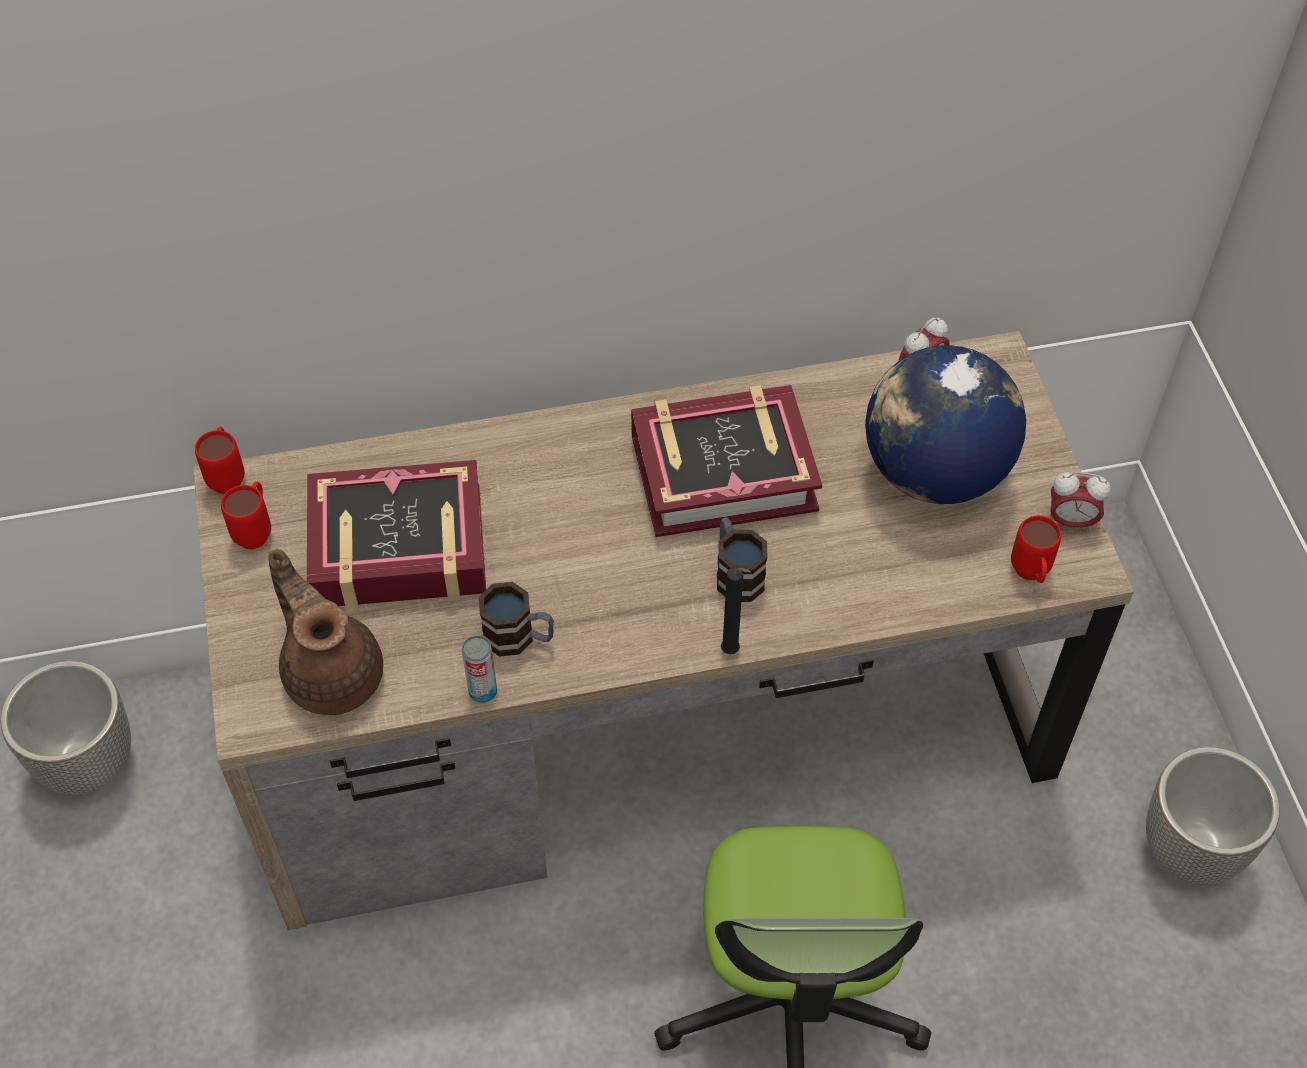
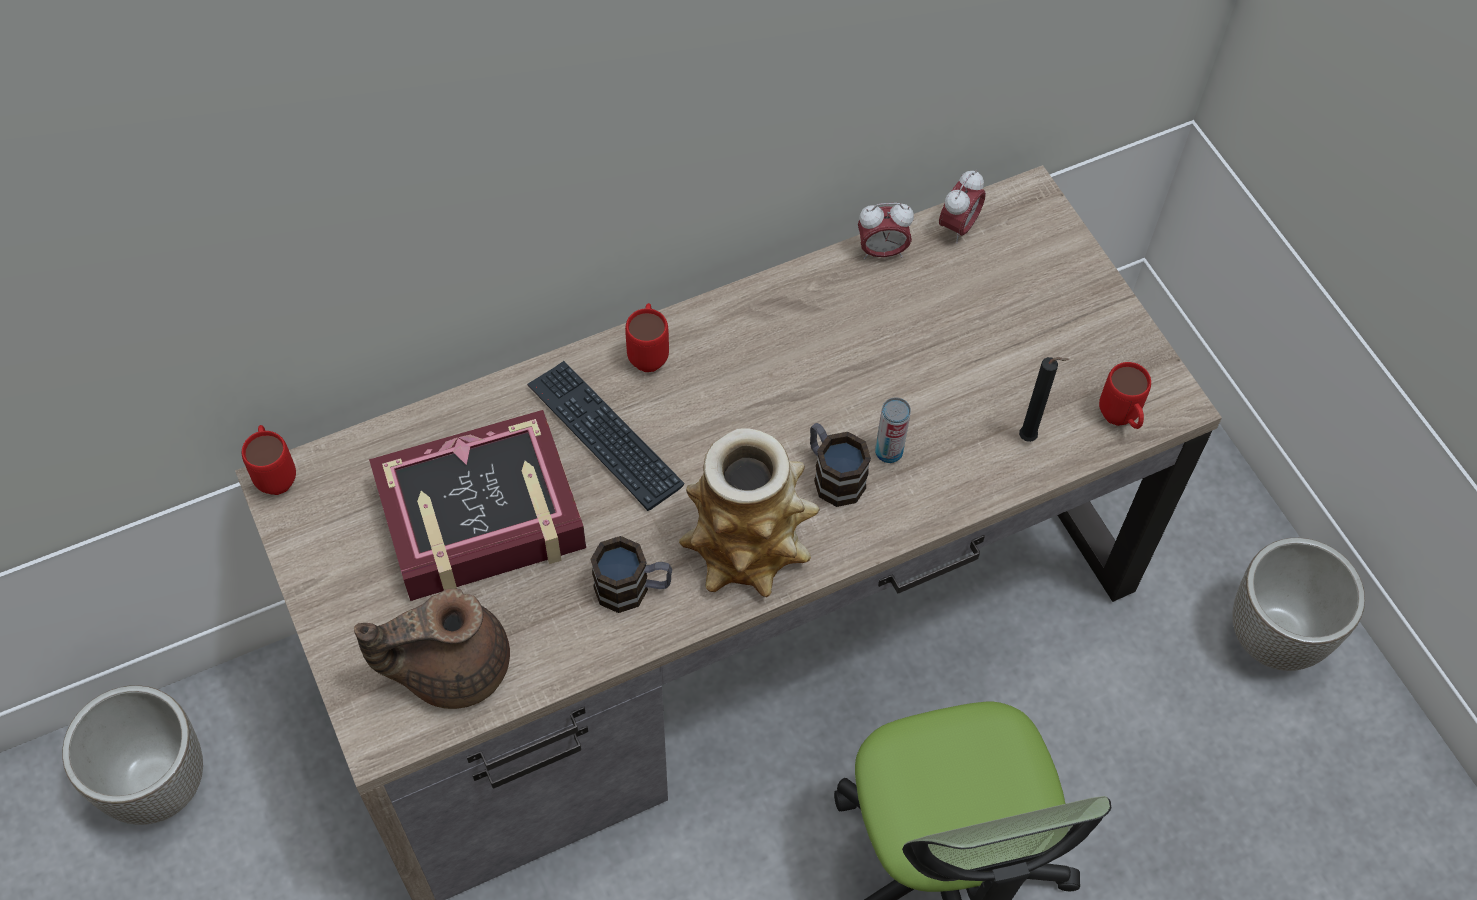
camera: 15 degrees left, 5 degrees up
red mug [221,482,271,549] -> red mug moved to [625,303,669,372]
brown teapot [268,549,383,715] -> brown teapot turned 60 degrees counterclockwise [354,588,510,709]
can [462,635,497,703] -> can moved to [875,398,911,463]
book [631,385,822,537] -> none
black candle [721,567,751,654] -> black candle moved to [1019,357,1070,442]
globe [865,345,1026,504] -> none
alarm clock [1050,472,1110,531] -> alarm clock moved to [858,203,914,260]
none -> keyboard [527,361,685,511]
none -> vase [679,429,820,597]

